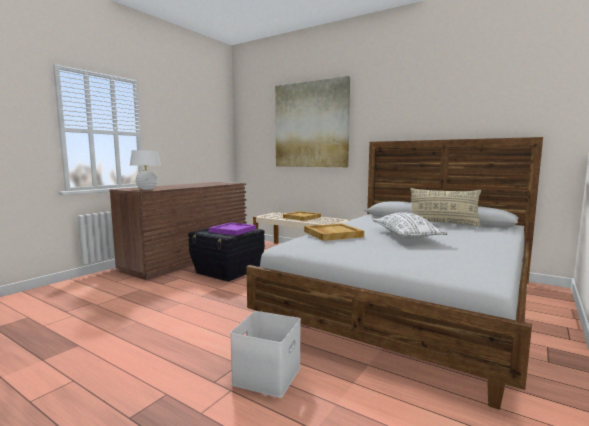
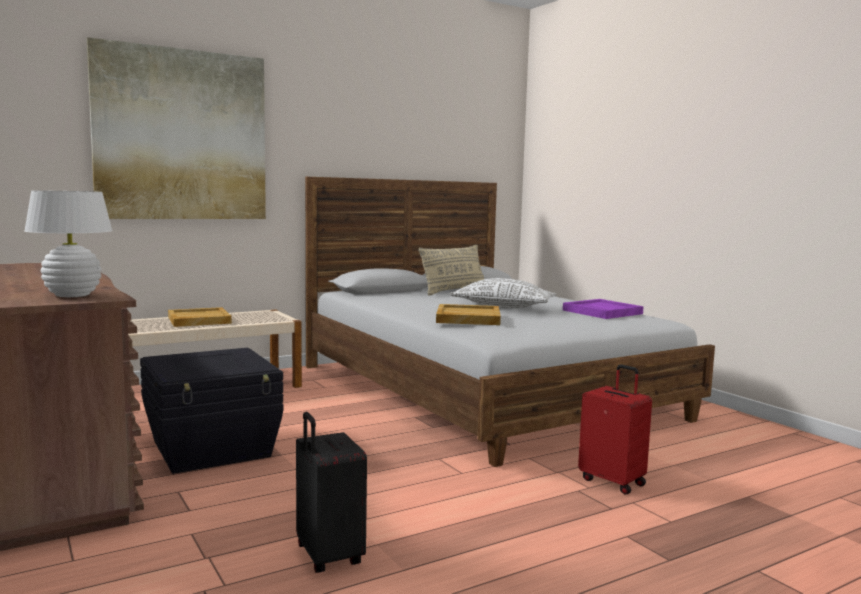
camera: 65 degrees left, 0 degrees up
purple tray [209,222,256,235] -> purple tray moved to [563,299,644,319]
white storage box [230,311,301,398] -> red suitcase [578,364,652,494]
none -> black suitcase [296,412,367,573]

